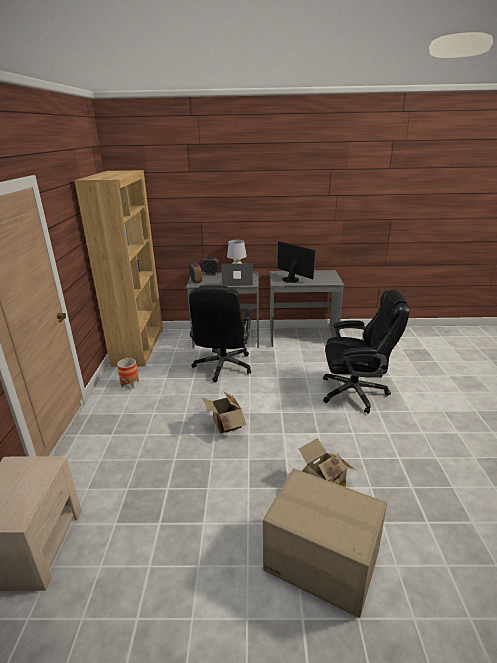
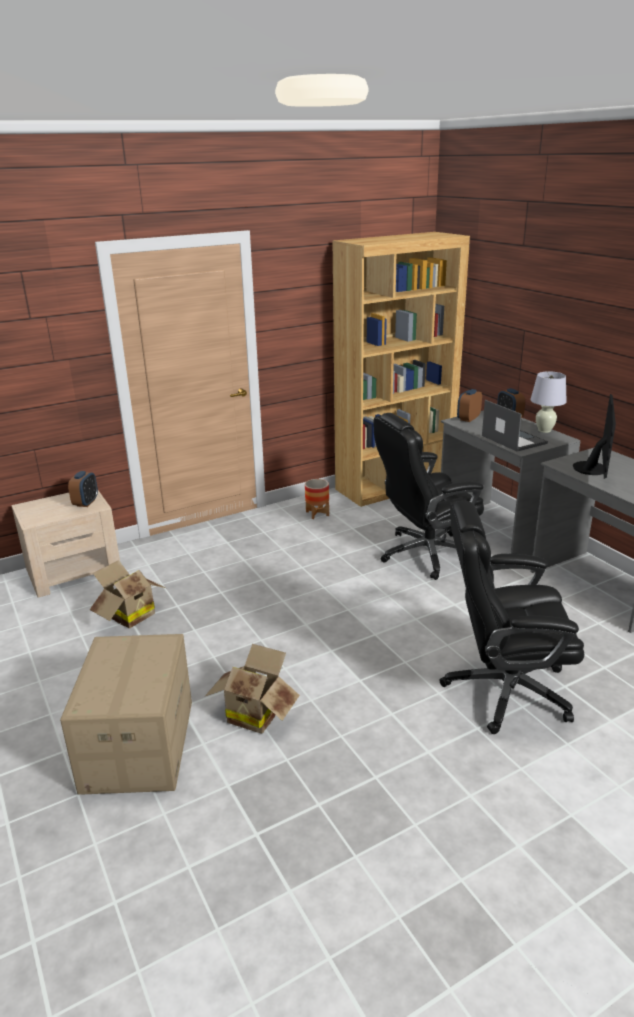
camera: 60 degrees right, 0 degrees up
cardboard box [202,392,246,433] -> cardboard box moved to [90,560,165,628]
black office chair [323,289,410,414] -> black office chair turned 120 degrees clockwise [439,500,584,734]
none -> alarm clock [68,471,98,507]

